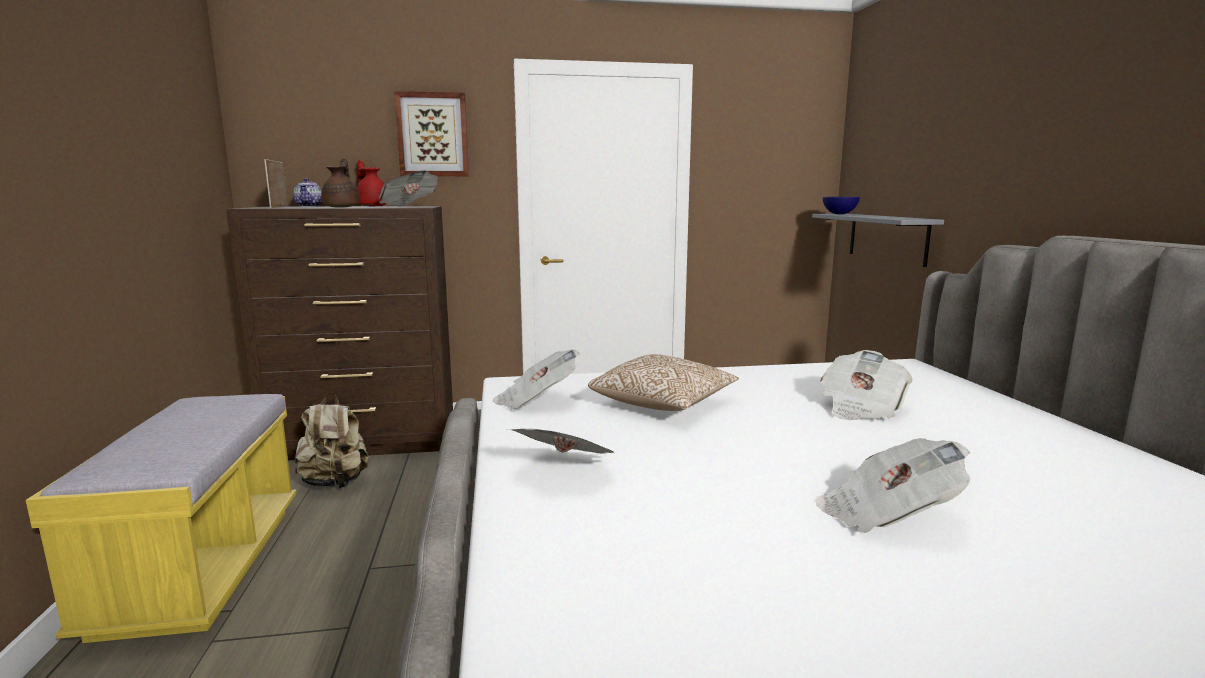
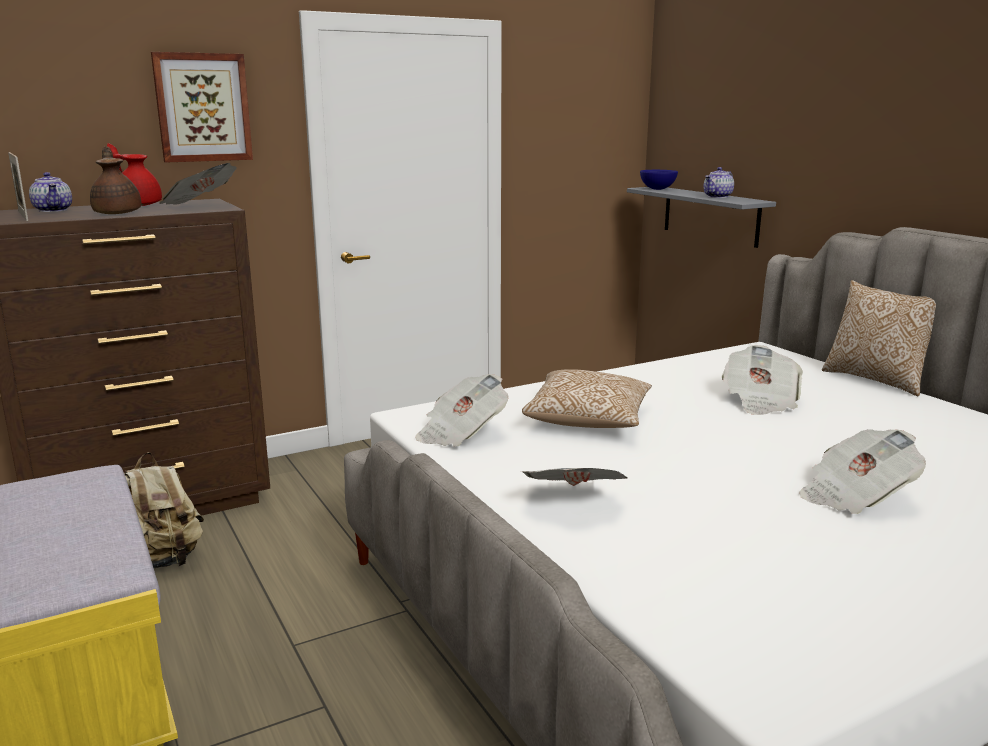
camera: 20 degrees left, 5 degrees up
none -> teapot [704,167,734,198]
none -> pillow [822,280,936,397]

